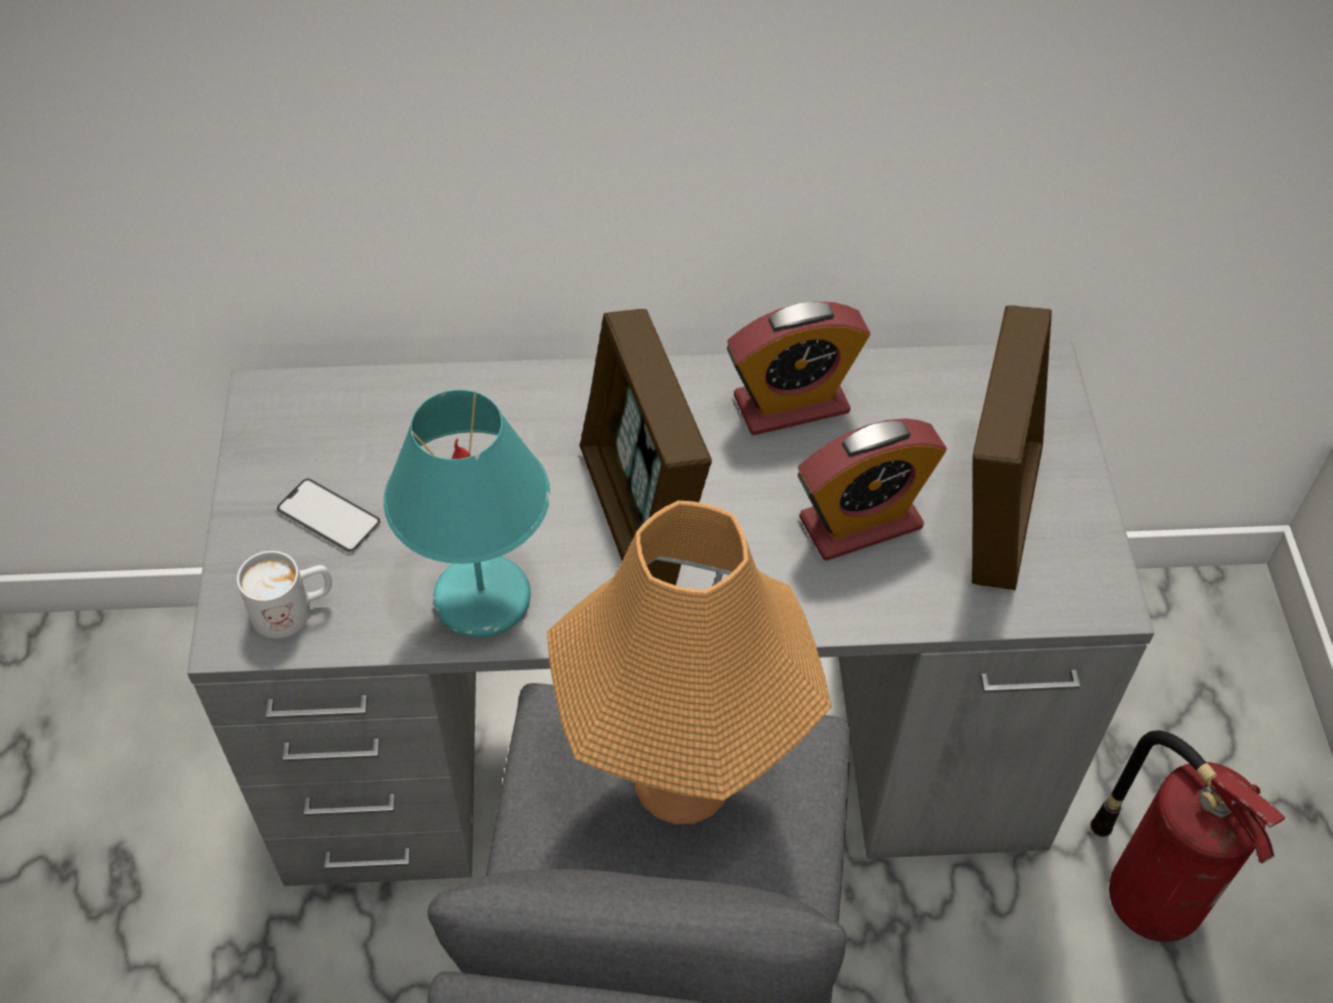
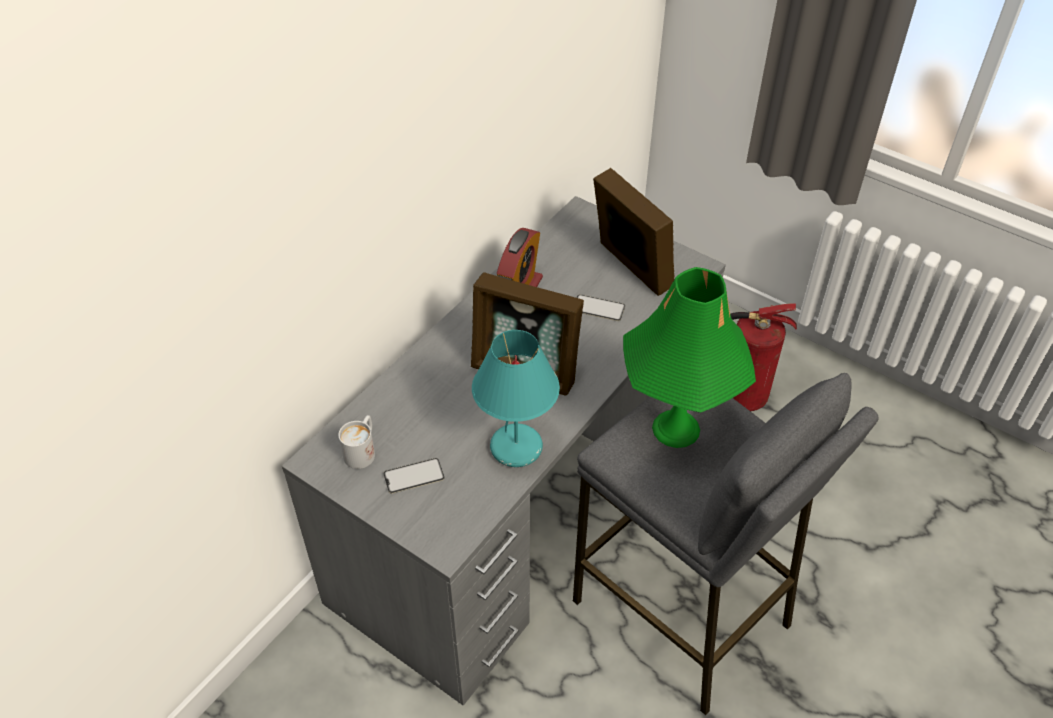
camera: 50 degrees left, 5 degrees down
white mug [237,551,332,638] -> white mug moved to [338,415,375,469]
orange table lamp [547,500,831,824] -> green table lamp [623,267,756,448]
alarm clock [798,418,947,561] -> phone [577,294,625,321]

